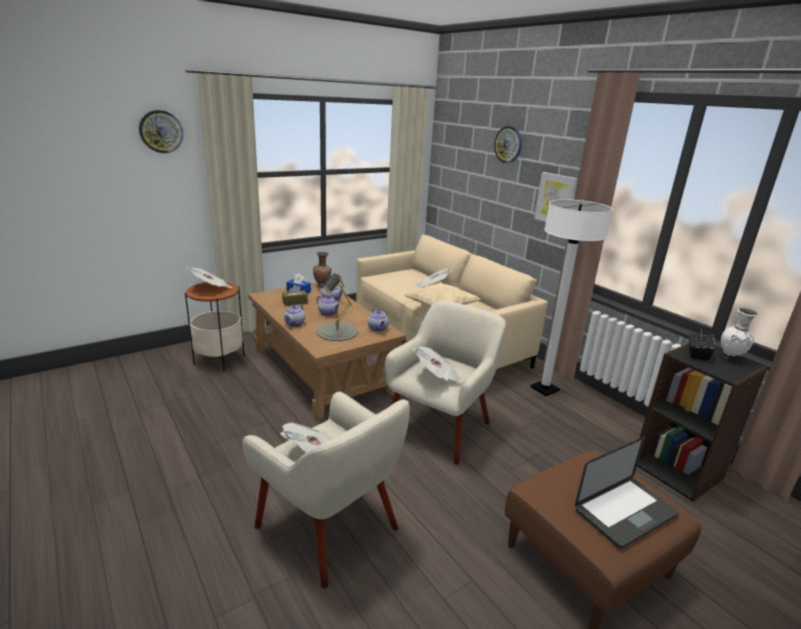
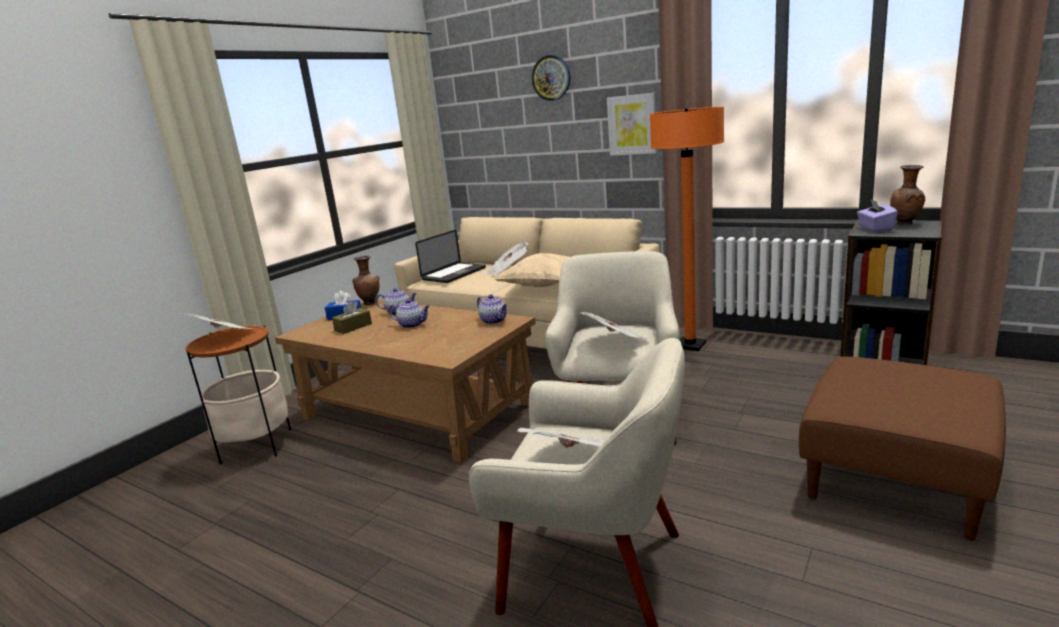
camera: 20 degrees left, 5 degrees down
wall clock [139,110,183,153] -> none
teapot [284,304,305,327] -> none
grey table lamp [316,273,358,341] -> none
white floor lamp [530,199,613,396] -> orange floor lamp [650,107,724,351]
laptop [575,437,679,549] -> laptop moved to [415,230,486,283]
black tissue box [689,331,716,361] -> purple tissue box [857,200,898,232]
white vase [721,308,758,361] -> brown vase [890,165,925,225]

